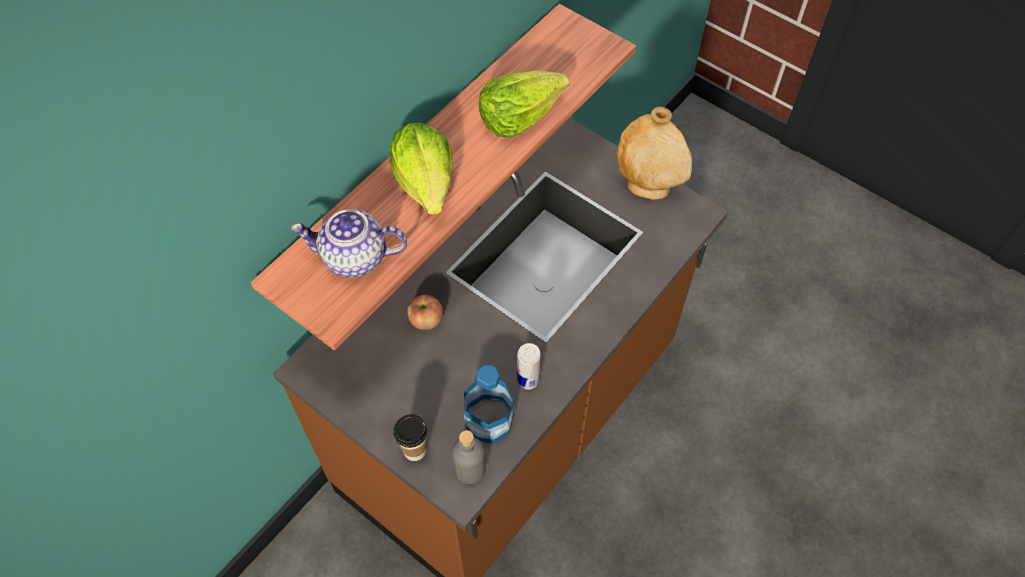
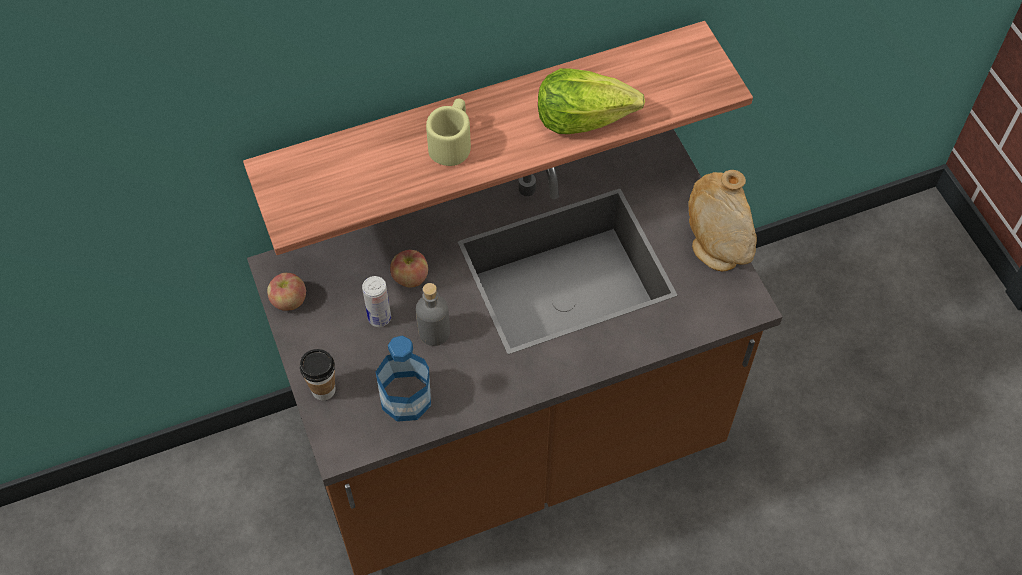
camera: 30 degrees right, 0 degrees up
teapot [291,209,407,278] -> none
lettuce [389,123,453,215] -> beige mug [426,98,471,166]
grey bottle [452,430,486,484] -> grey bottle moved to [416,283,450,346]
can [517,343,541,390] -> can moved to [362,276,391,327]
none -> apple [267,273,306,311]

